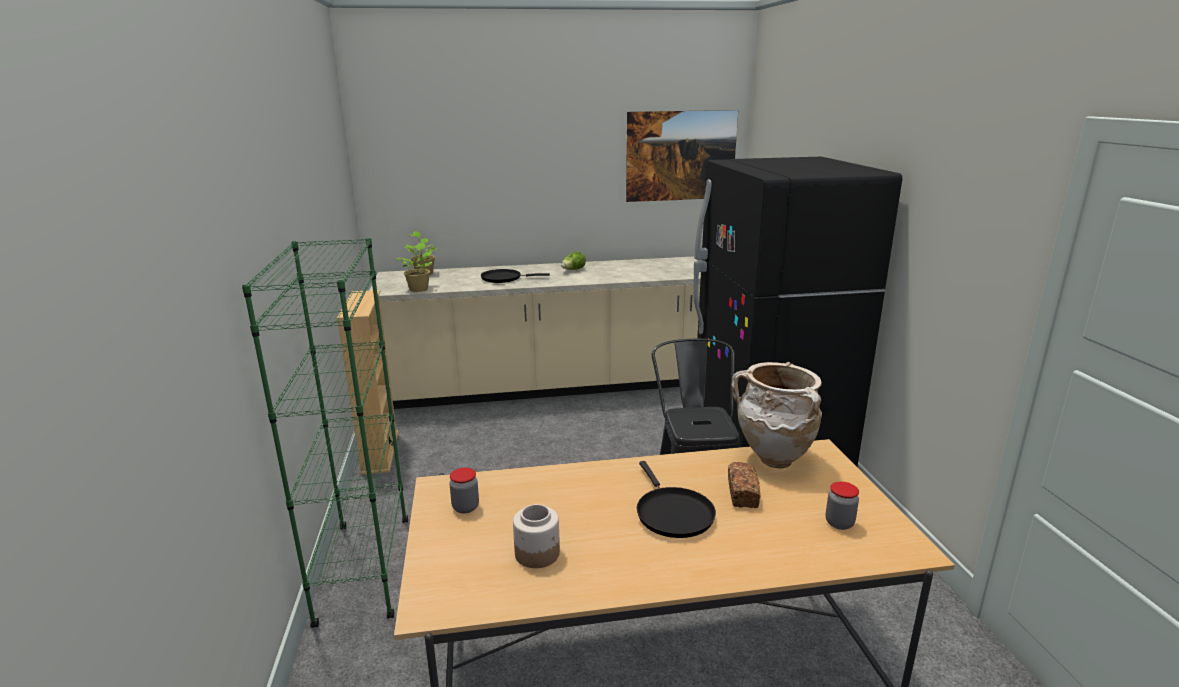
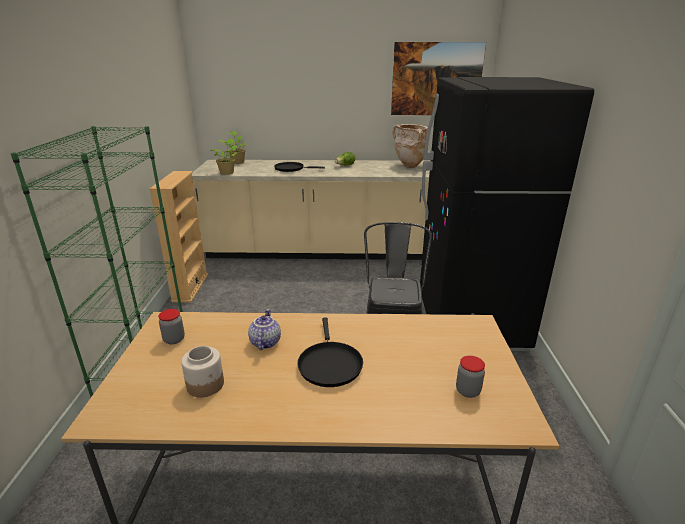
camera: 10 degrees right, 5 degrees up
bread [728,462,760,508] -> none
beige vase [731,362,822,468] -> beige vase moved to [392,124,428,168]
none -> teapot [248,309,281,350]

